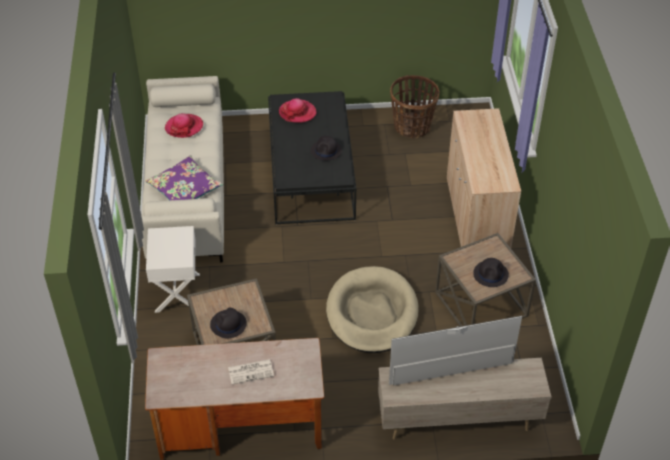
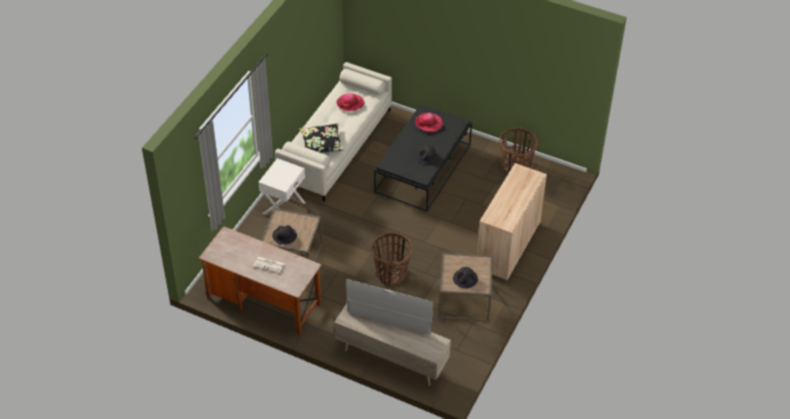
camera: 30 degrees right, 0 degrees up
purple pillow [146,155,223,200] -> black pillow [299,123,344,153]
beige dog bed [326,266,419,353] -> basket [371,233,412,285]

